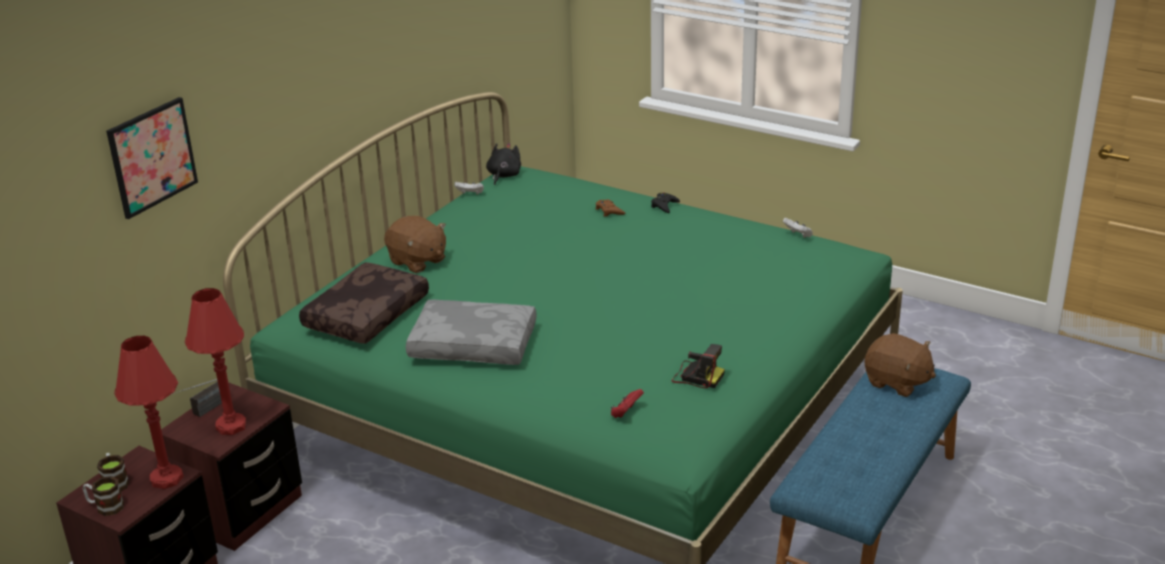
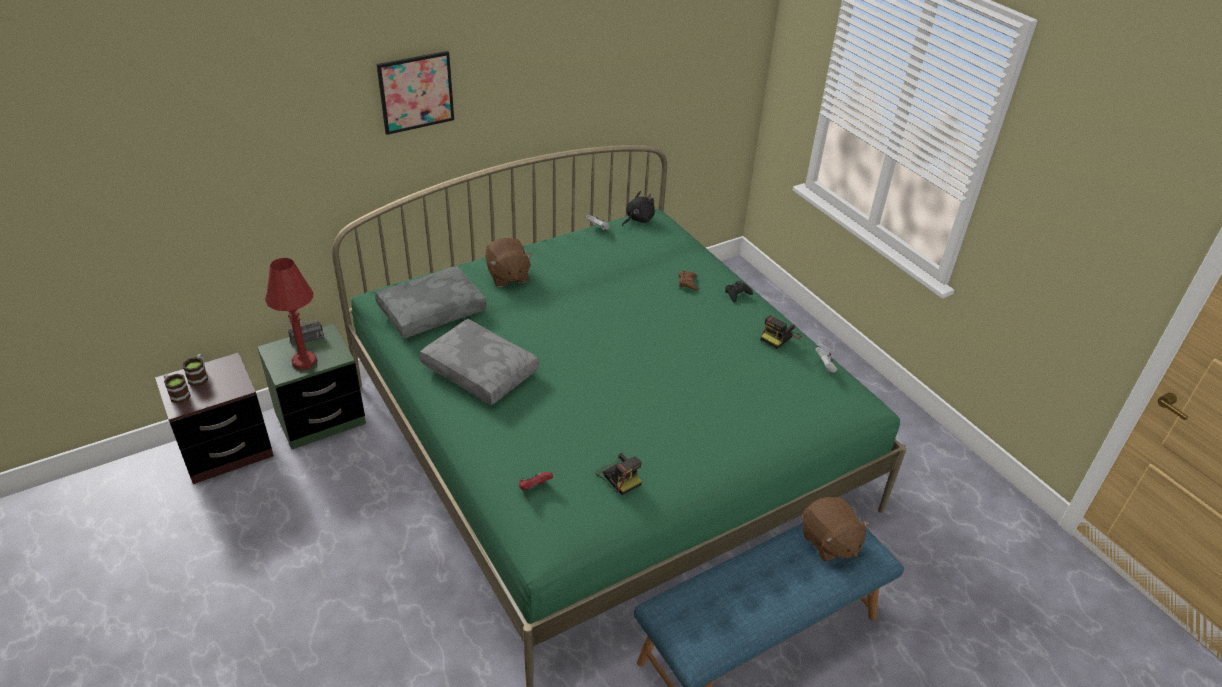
camera: 25 degrees right, 10 degrees up
picture [106,97,198,219] -> picture moved to [377,51,454,135]
red table lamp [114,336,184,489] -> none
brown nightstand [161,383,302,551] -> green nightstand [257,324,366,449]
brown pillow [299,262,429,344] -> grey pillow [375,266,487,338]
none -> camera [761,315,802,349]

